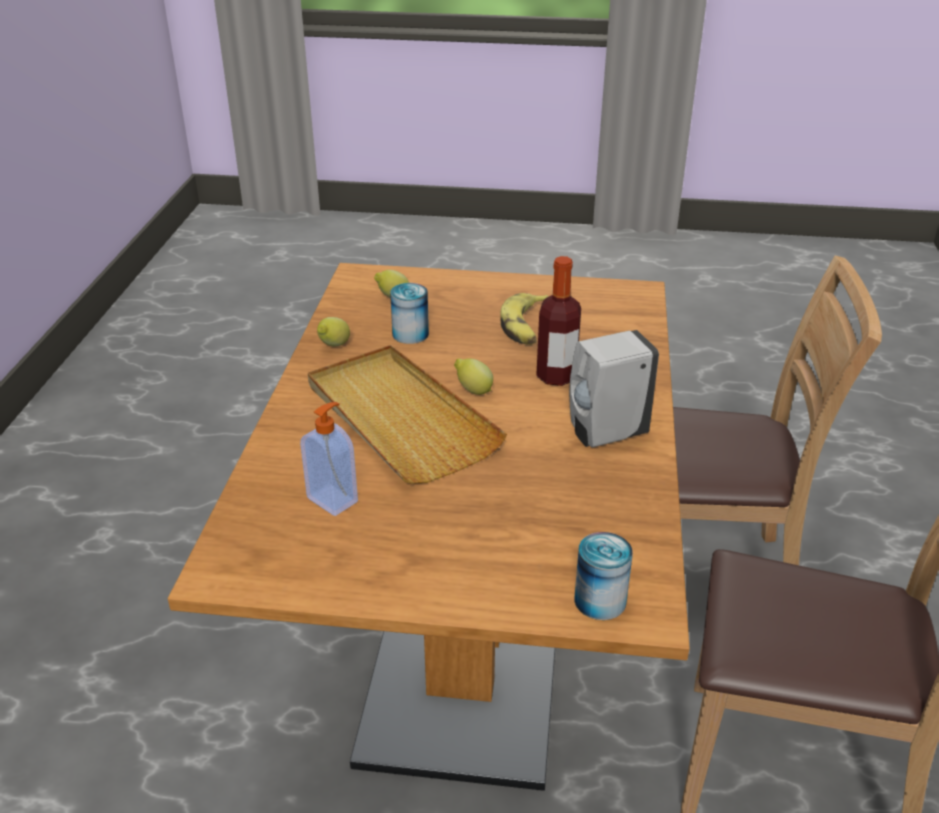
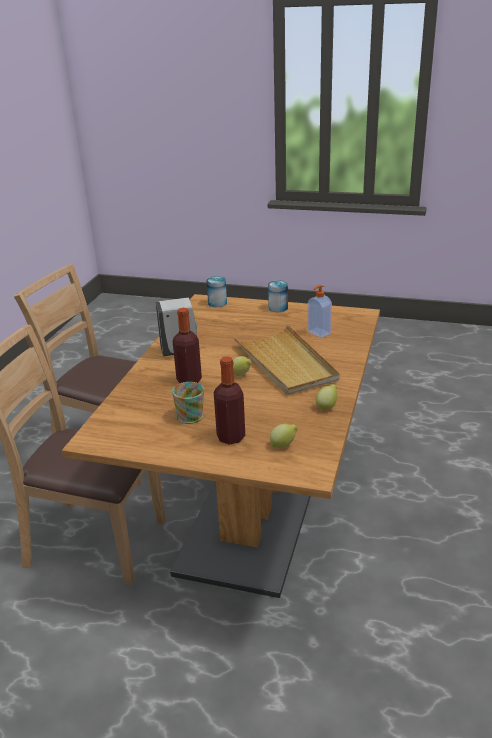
camera: 170 degrees left, 5 degrees down
can [390,283,429,344] -> can moved to [268,280,288,312]
banana [500,293,549,345] -> mug [172,382,204,424]
none -> bottle [214,356,245,445]

